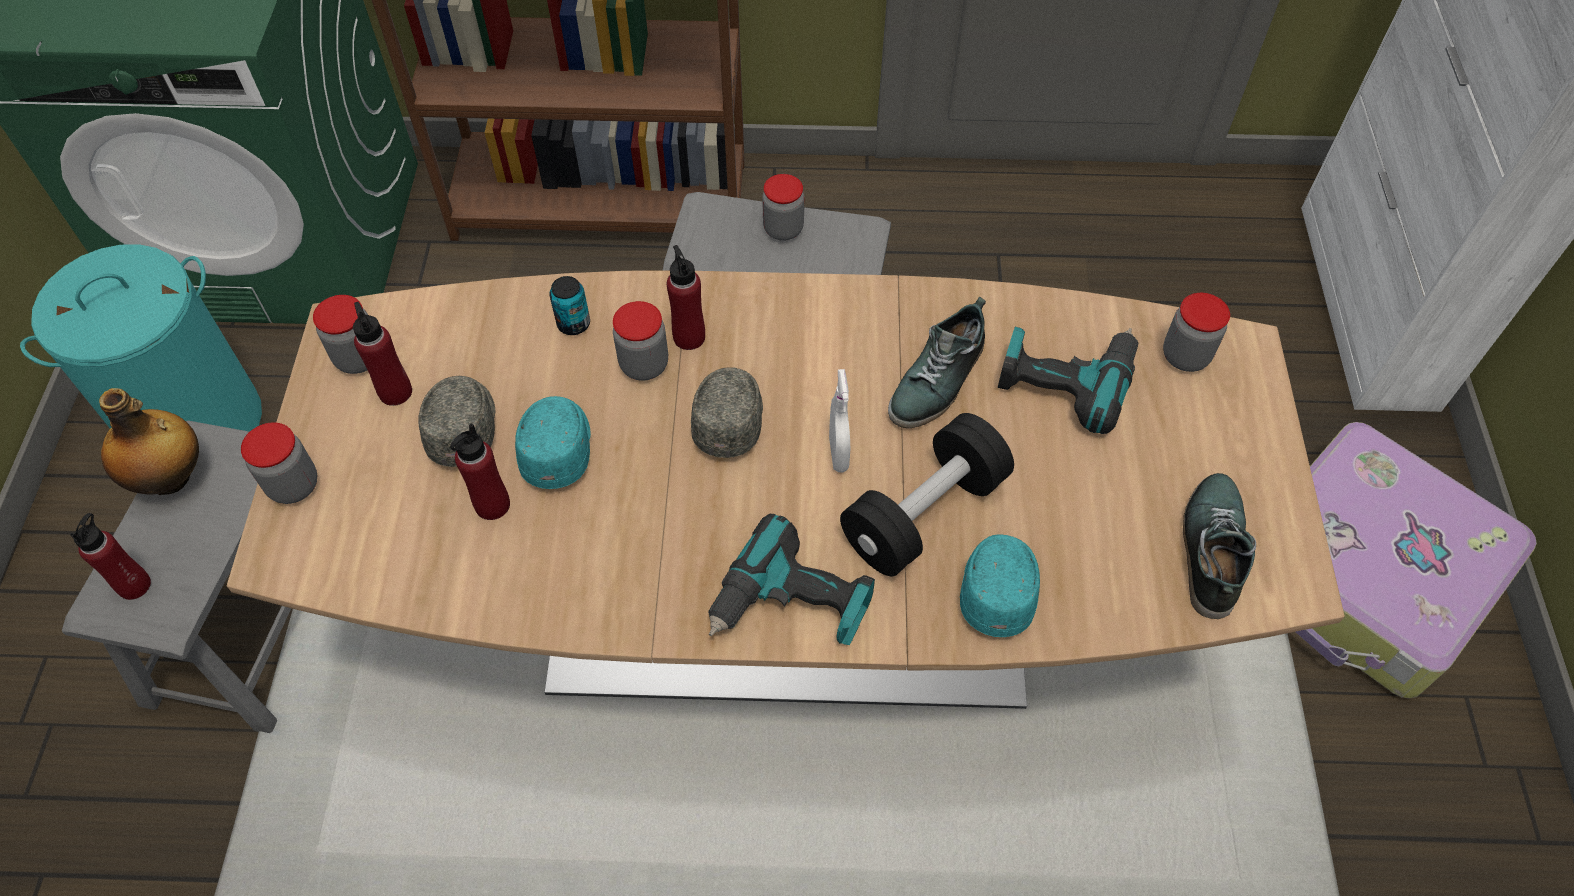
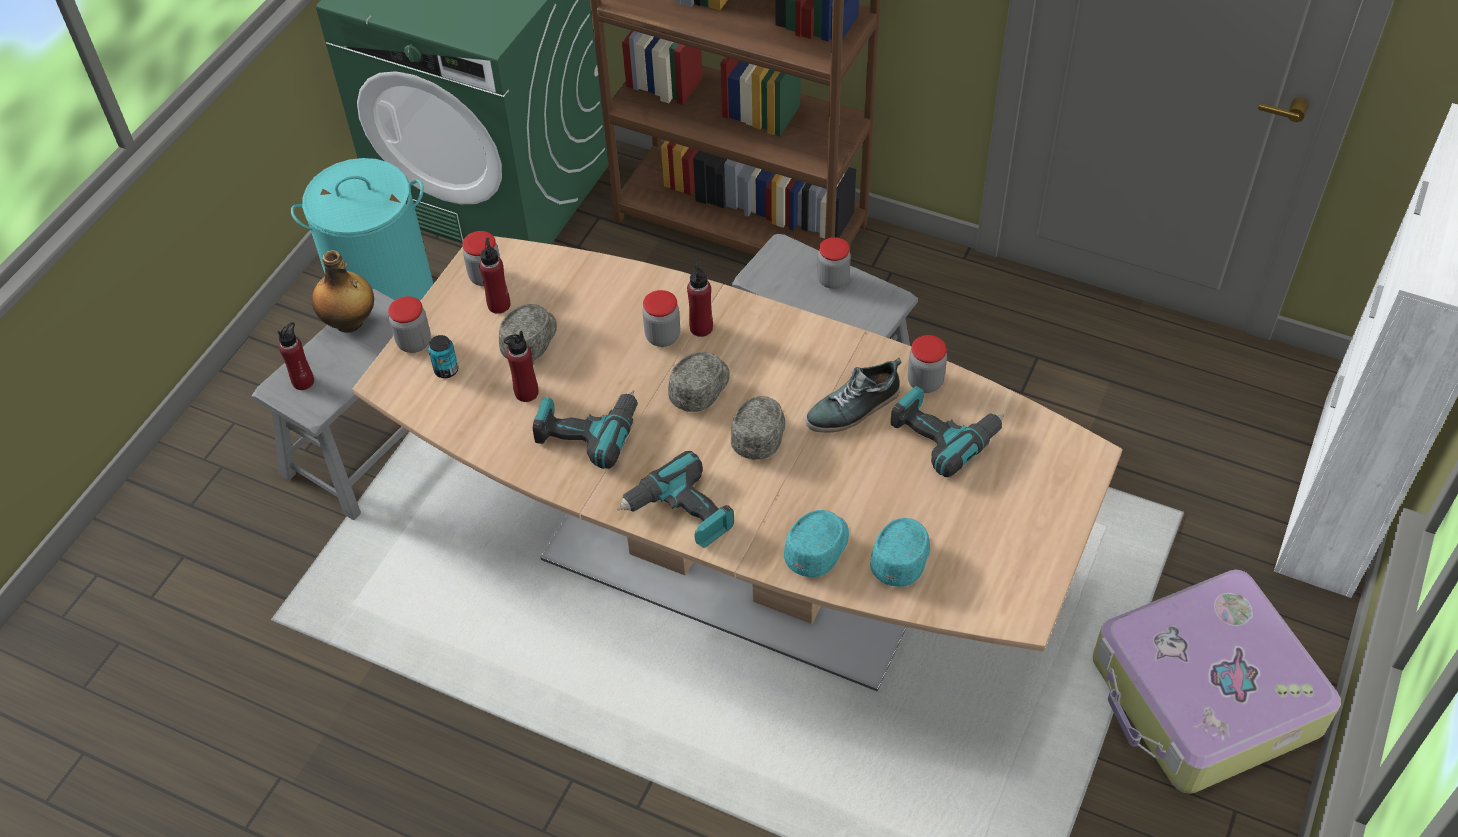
camera: 25 degrees right, 5 degrees down
turquoise cap [515,396,591,489] -> turquoise cap moved to [870,518,930,587]
can [549,276,590,335] -> can moved to [428,335,459,378]
white spray bottle [829,369,850,472] -> grey cap [731,396,785,460]
black dumbbell [840,413,1014,576] -> none
jar [1163,293,1230,372] -> jar moved to [907,335,947,393]
shoe [1183,473,1256,619] -> none
none -> power drill [533,390,638,469]

